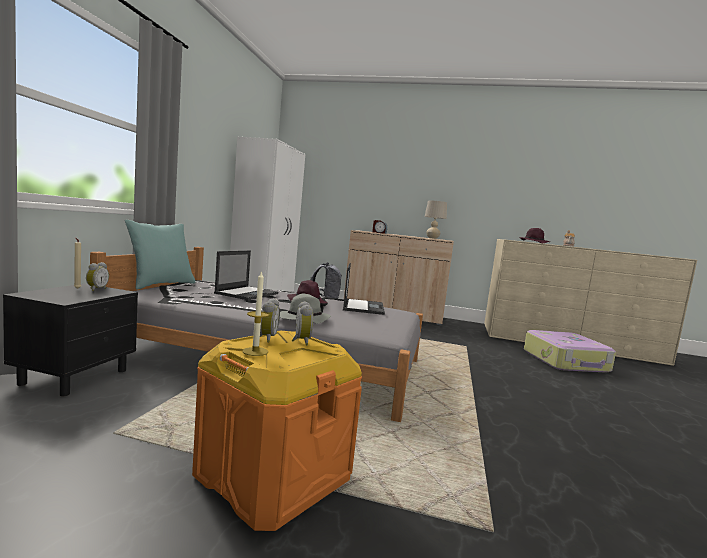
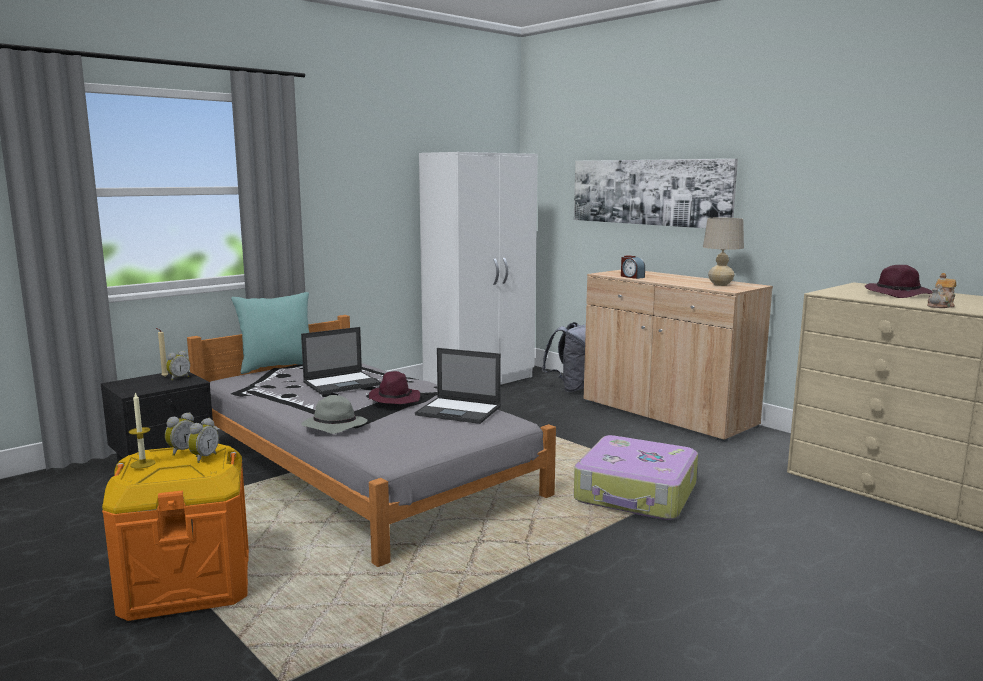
camera: 35 degrees right, 5 degrees up
laptop [343,263,385,315] -> laptop turned 75 degrees clockwise [415,348,501,424]
suitcase [524,330,616,373] -> suitcase moved to [574,435,698,520]
none -> picture [574,159,738,228]

